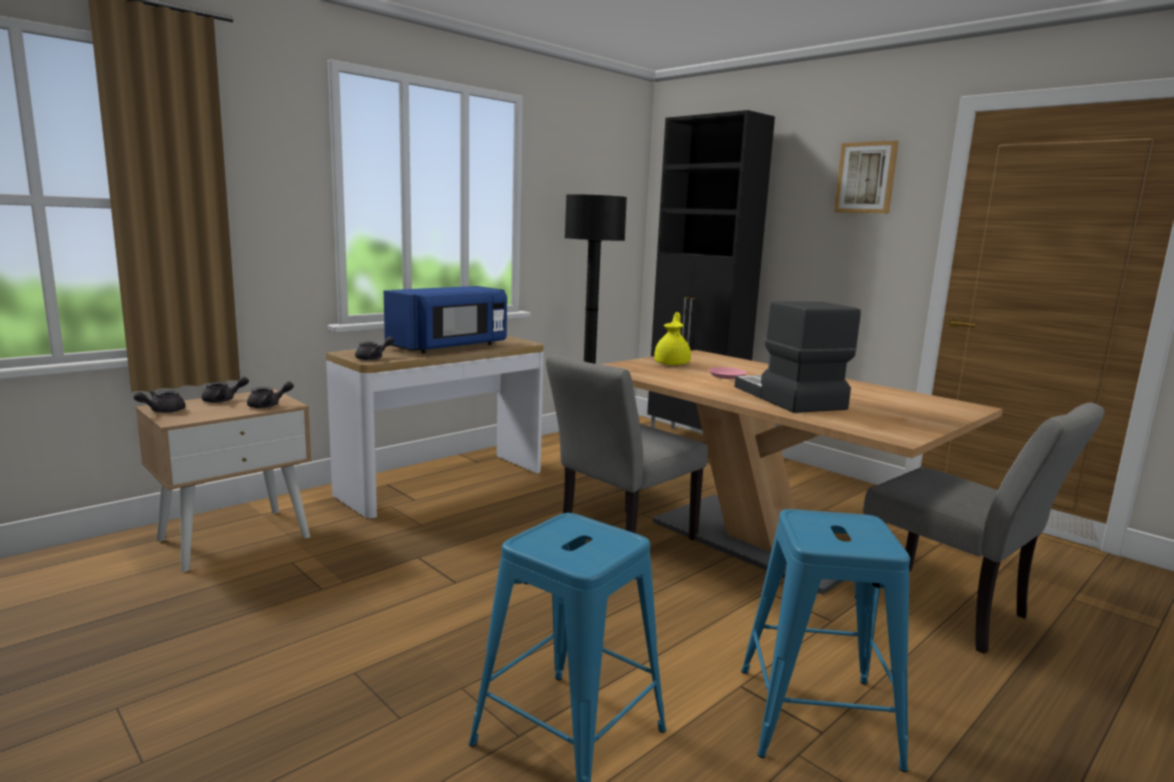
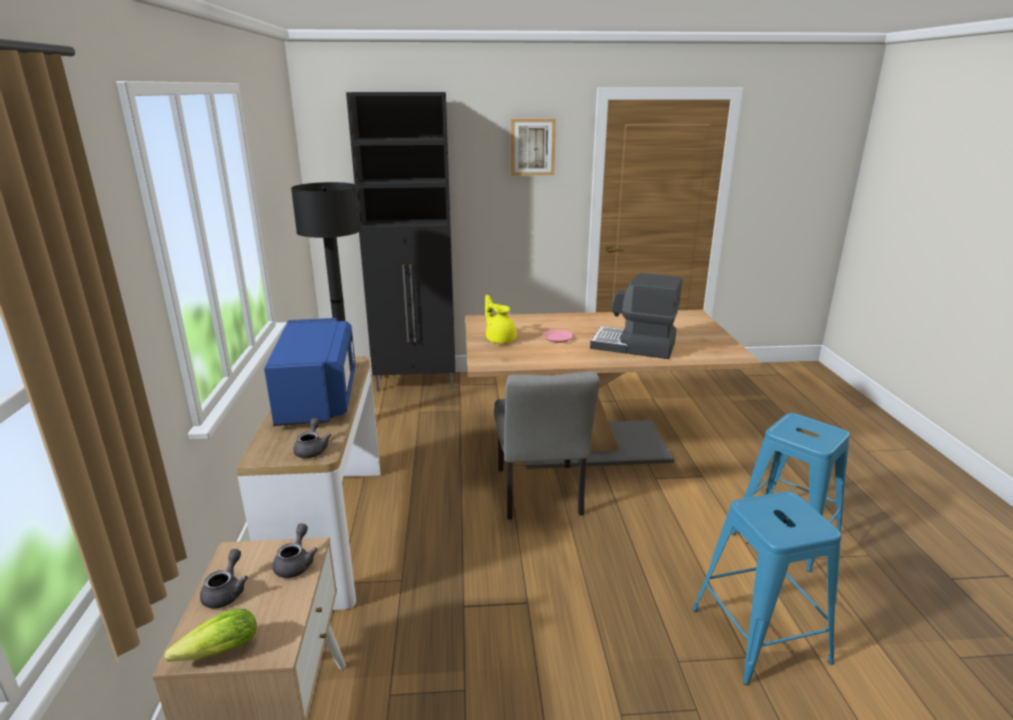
camera: 50 degrees left, 10 degrees up
grey teapot [134,390,186,413] -> lettuce [165,609,257,661]
grey chair [855,402,1104,654] -> none

